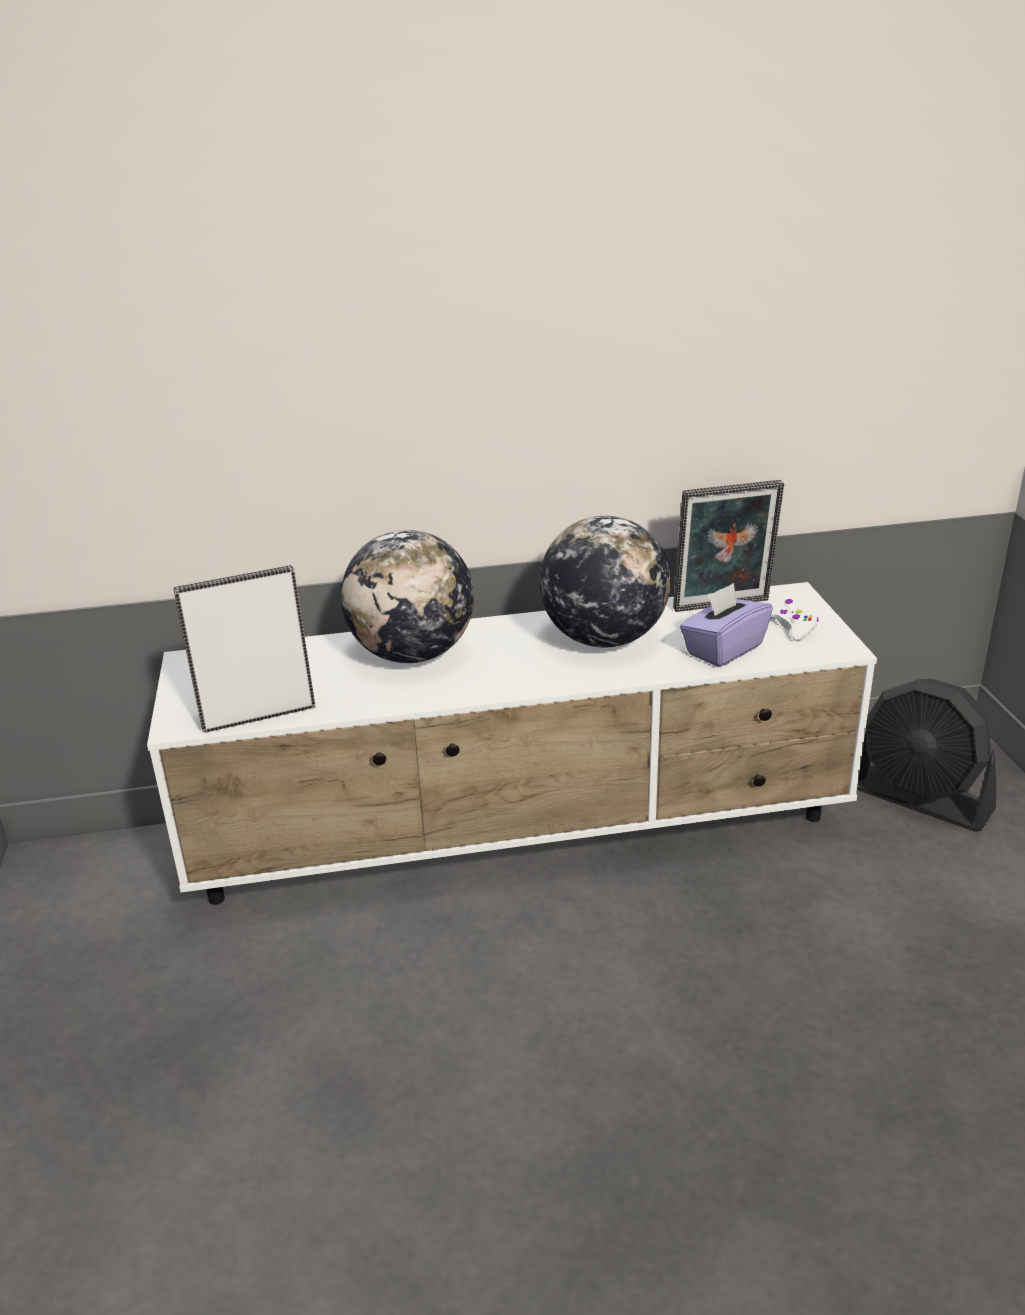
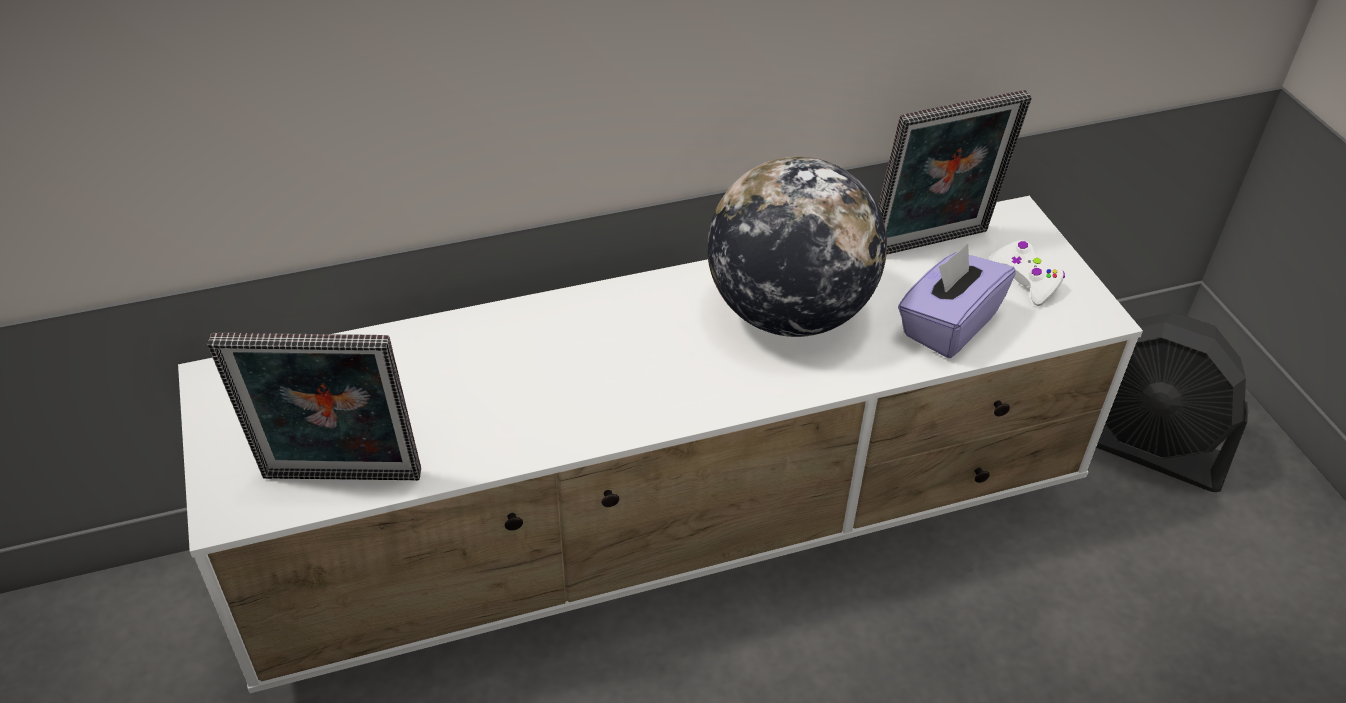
camera: 10 degrees left, 15 degrees up
picture frame [173,565,315,733] -> picture frame turned 150 degrees counterclockwise [208,333,421,481]
globe [341,530,474,663] -> none

